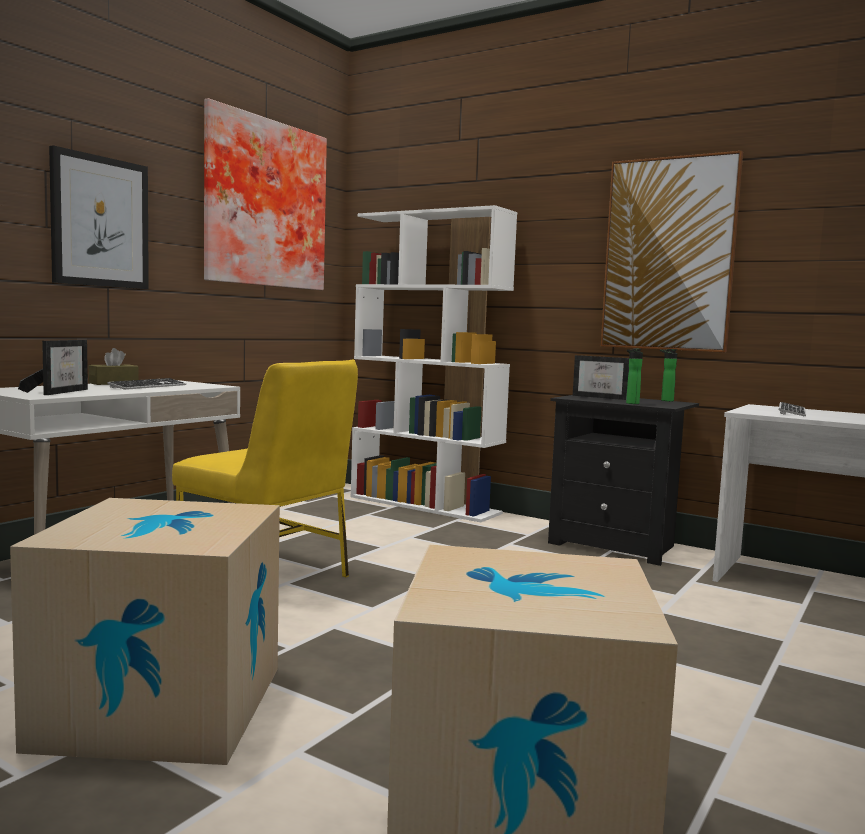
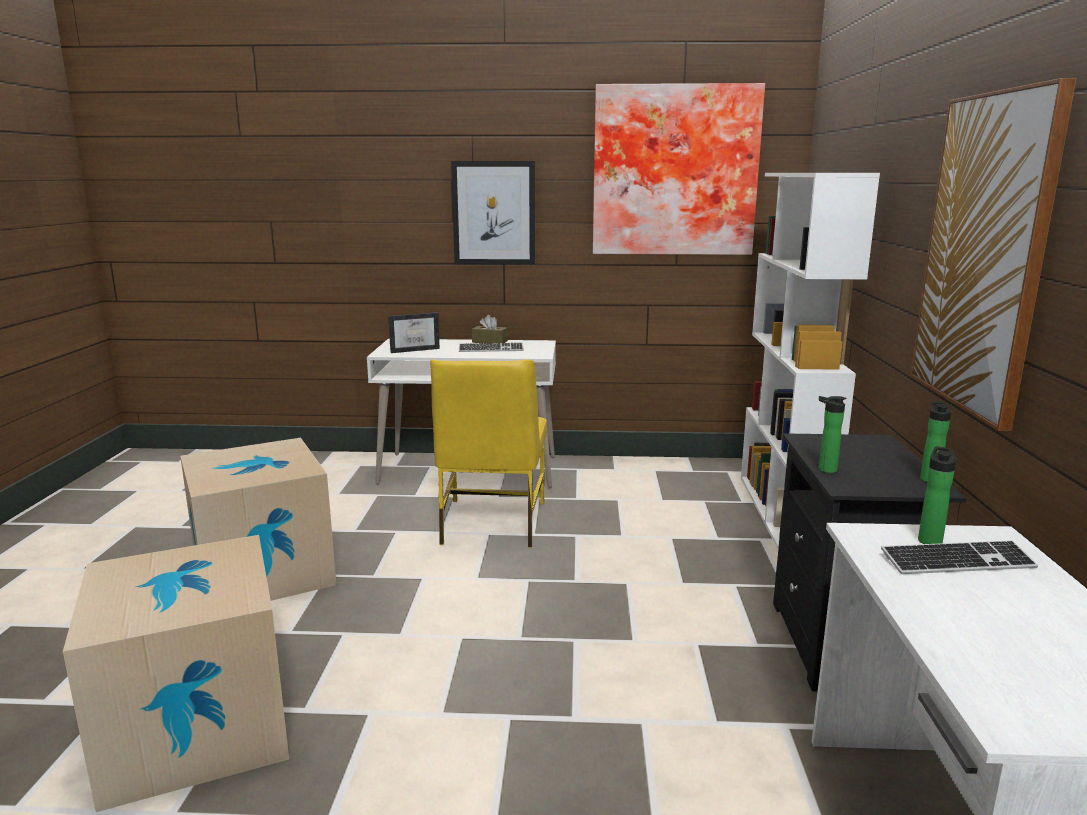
camera: 60 degrees right, 10 degrees up
picture frame [573,355,629,400] -> none
none -> bottle [918,447,956,544]

